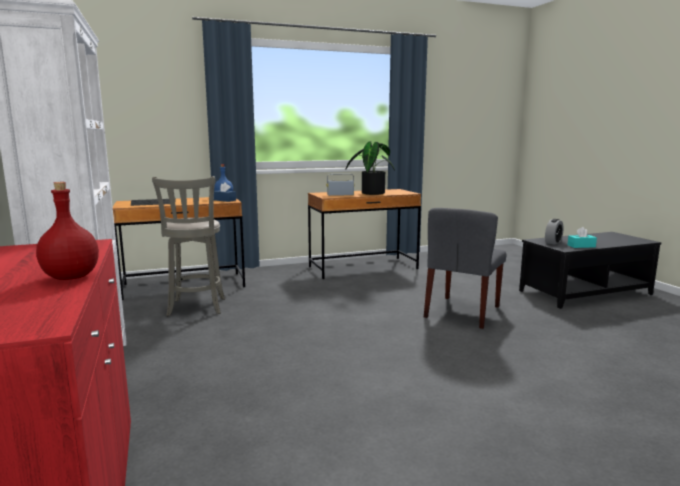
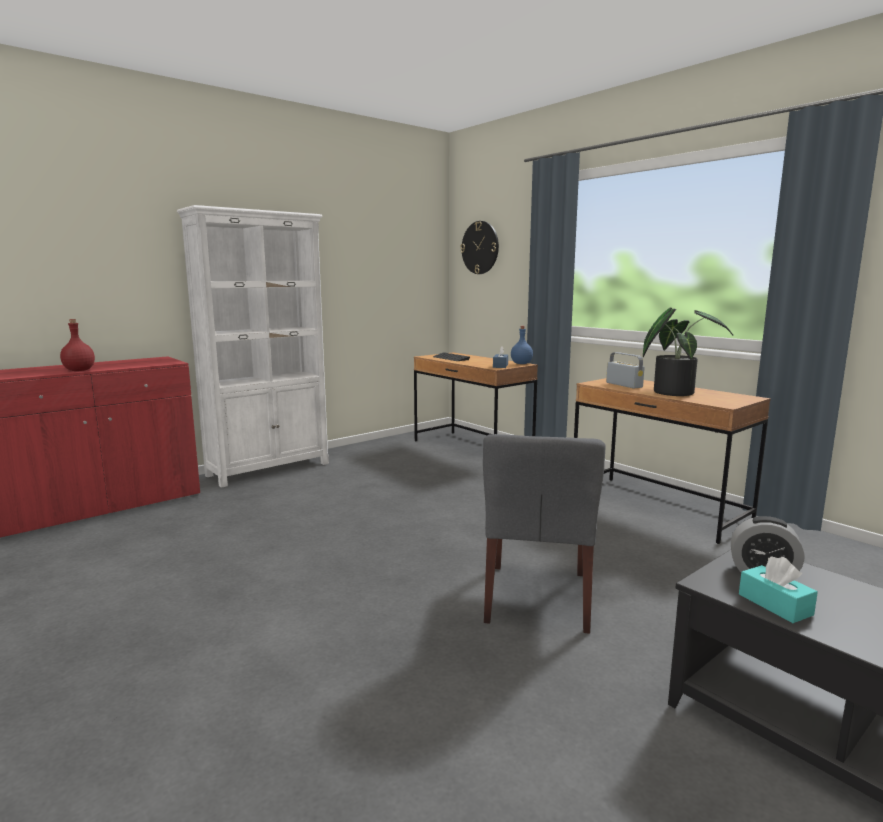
camera: 70 degrees right, 0 degrees up
grey stool [152,176,225,316] -> none
grey chair [424,208,506,329] -> grey chair turned 90 degrees counterclockwise [483,434,606,634]
none -> wall clock [461,221,499,274]

